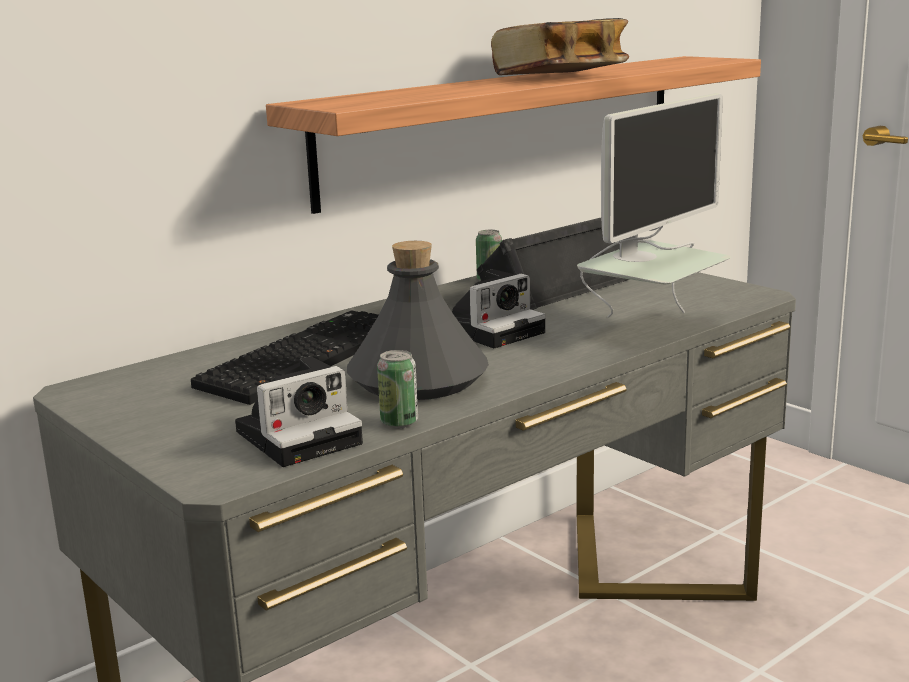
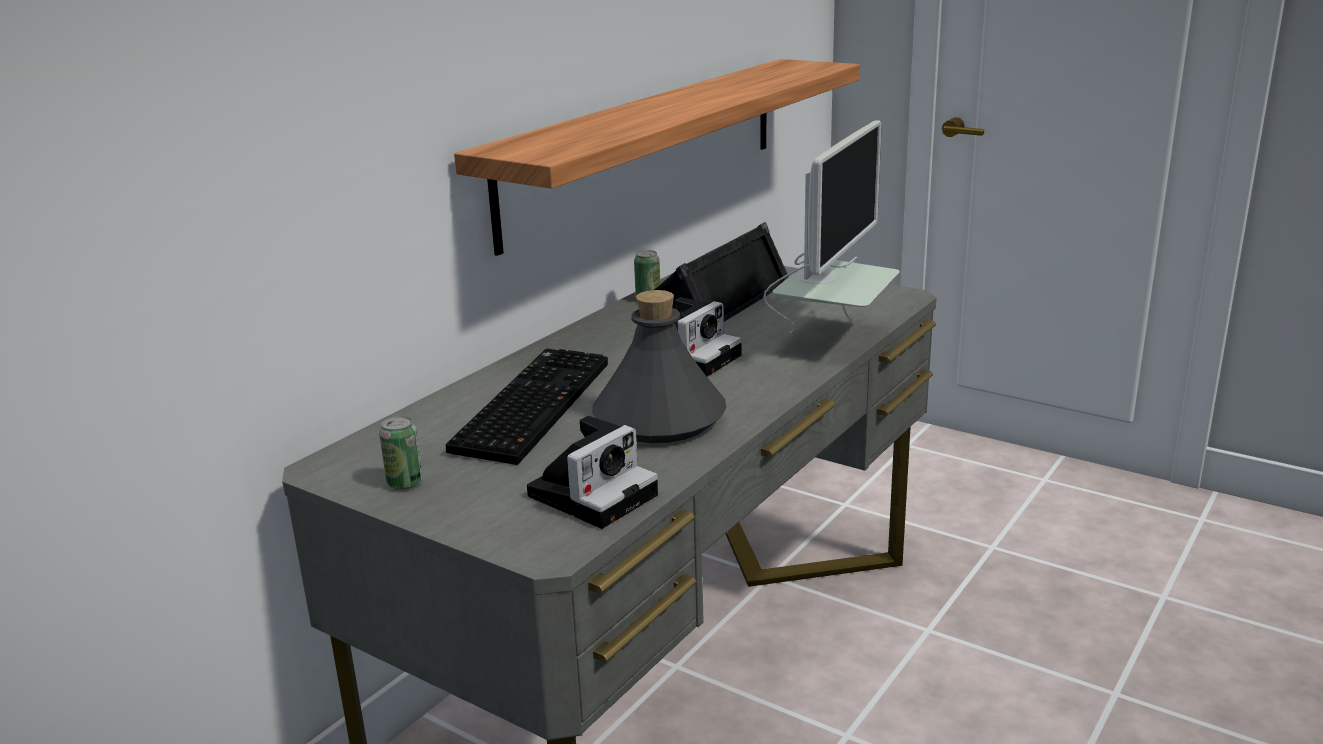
camera: 15 degrees left, 5 degrees up
can [377,350,418,428] -> can moved to [379,416,423,490]
book [491,18,629,75] -> none

